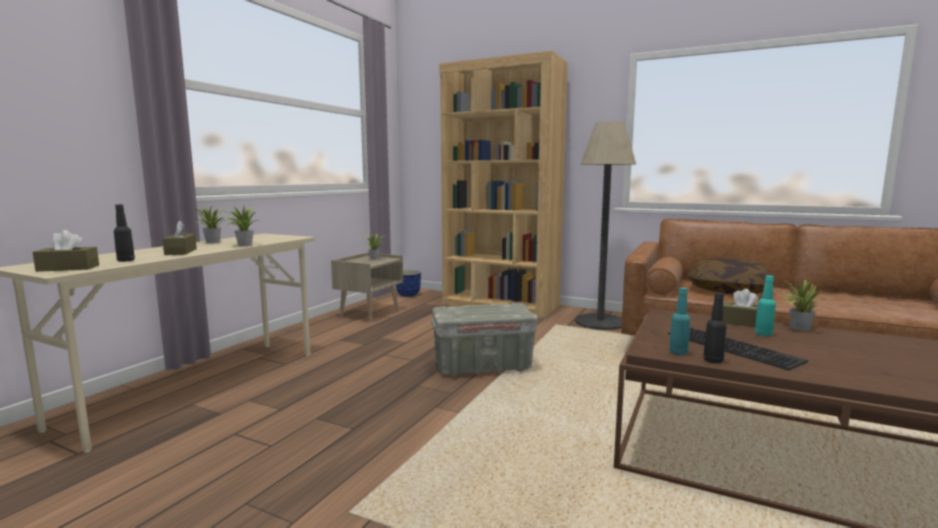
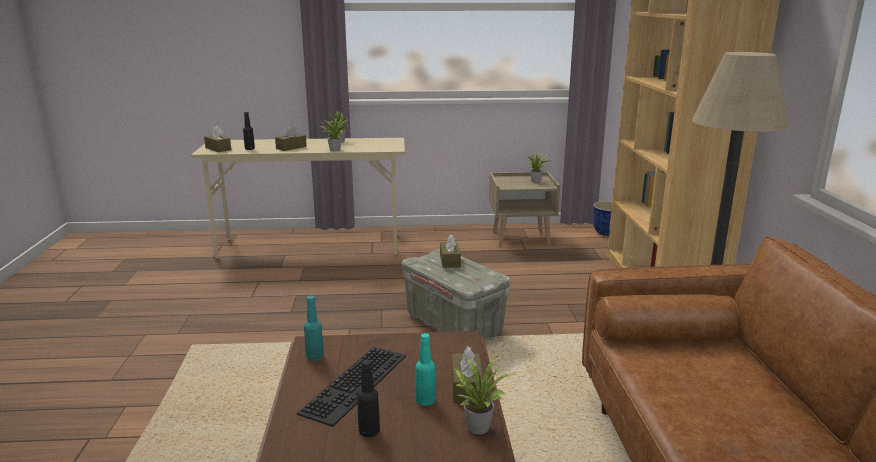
camera: 60 degrees right, 10 degrees up
pillow [688,258,774,294] -> none
black bottle [703,293,727,363] -> black bottle moved to [357,360,380,437]
none -> brown tissue box [440,235,461,268]

